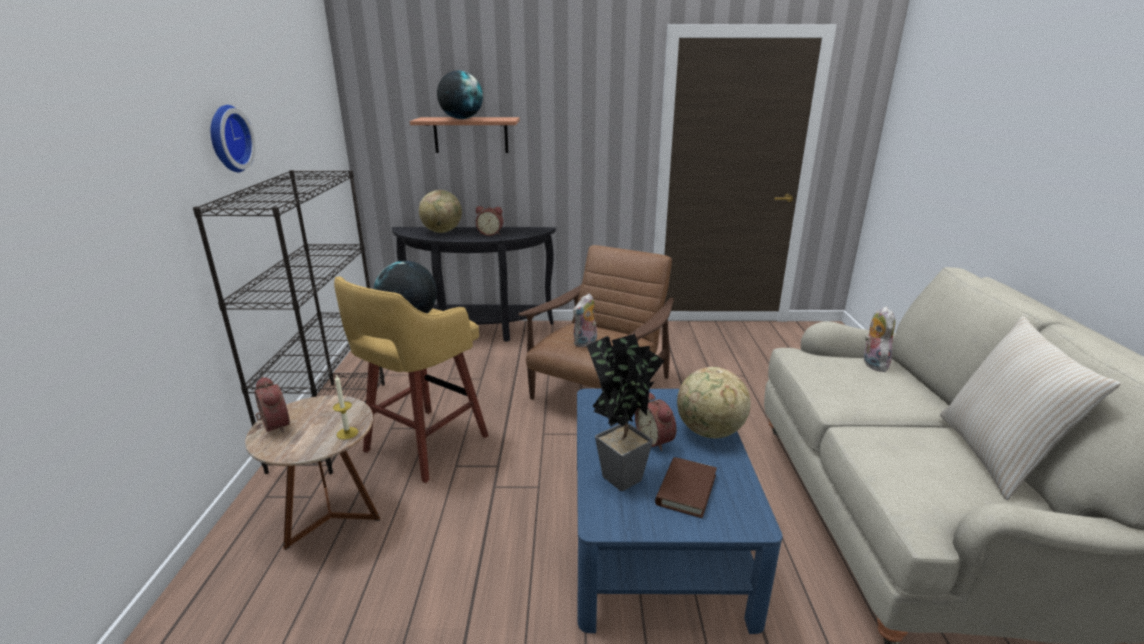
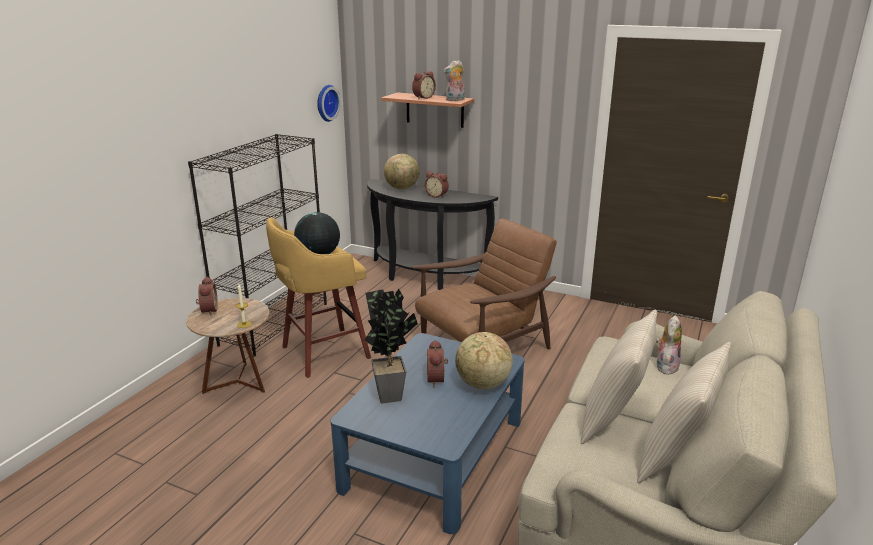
camera: 25 degrees right, 0 degrees up
wall clock [211,105,255,172] -> wall clock moved to [317,85,341,122]
globe [437,70,483,119] -> alarm clock [412,71,436,99]
plush toy [573,294,597,347] -> plush toy moved to [443,60,465,101]
brown book [655,457,717,518] -> none
none -> beige pillow [581,309,657,444]

